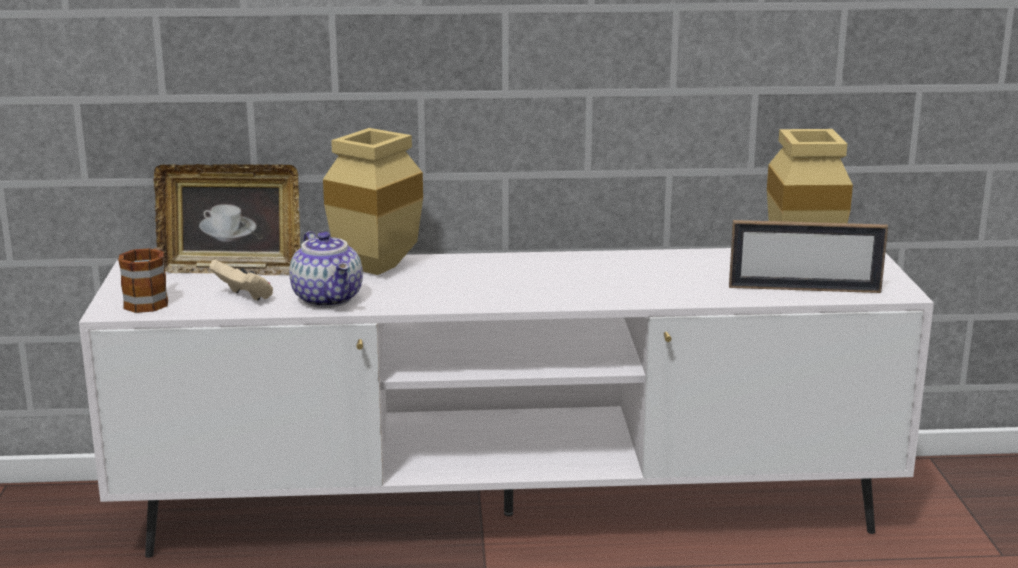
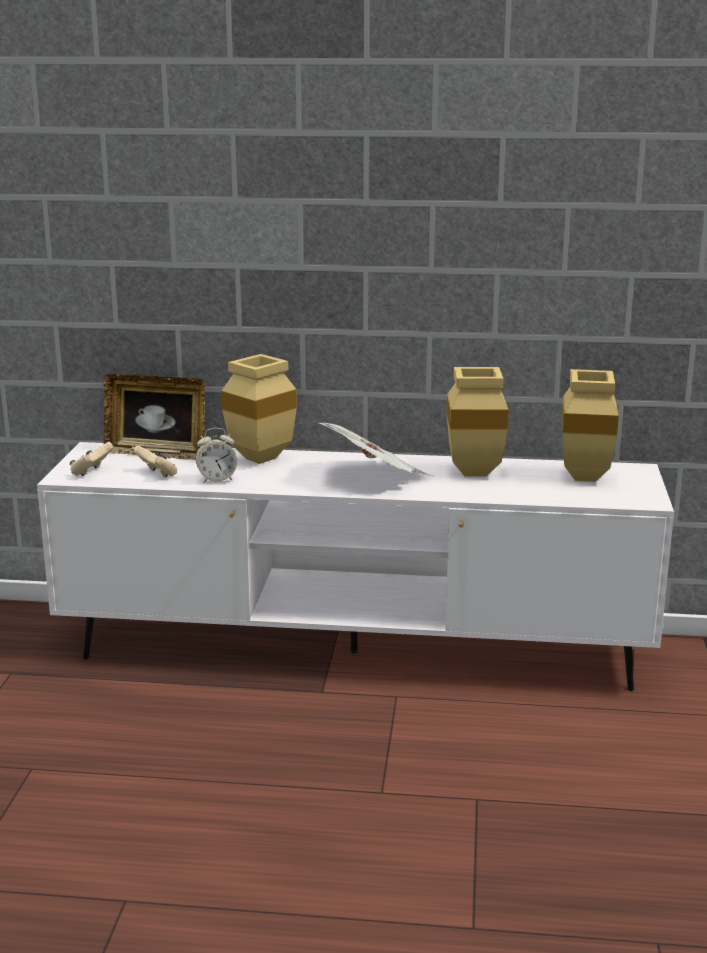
camera: 10 degrees right, 0 degrees up
mug [118,247,168,313] -> beige game controller [70,442,113,476]
teapot [289,231,363,308] -> alarm clock [196,428,237,483]
picture frame [729,220,888,293] -> none
none -> newspaper [319,422,433,476]
none -> beige vase [446,367,509,476]

